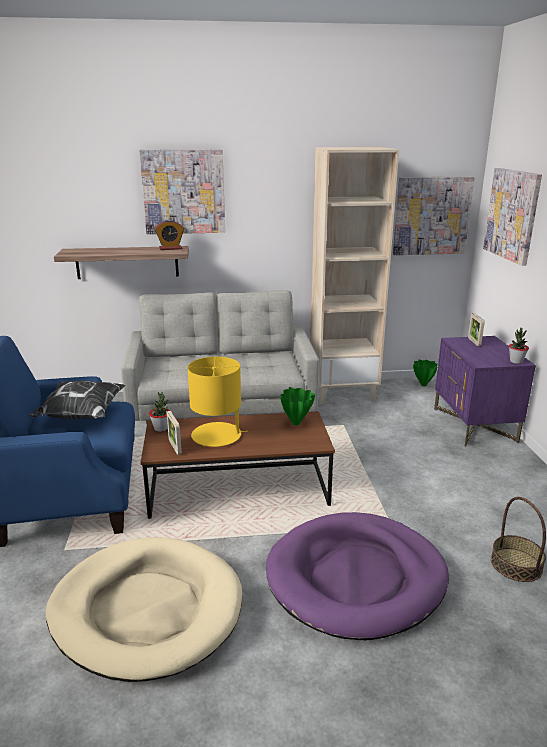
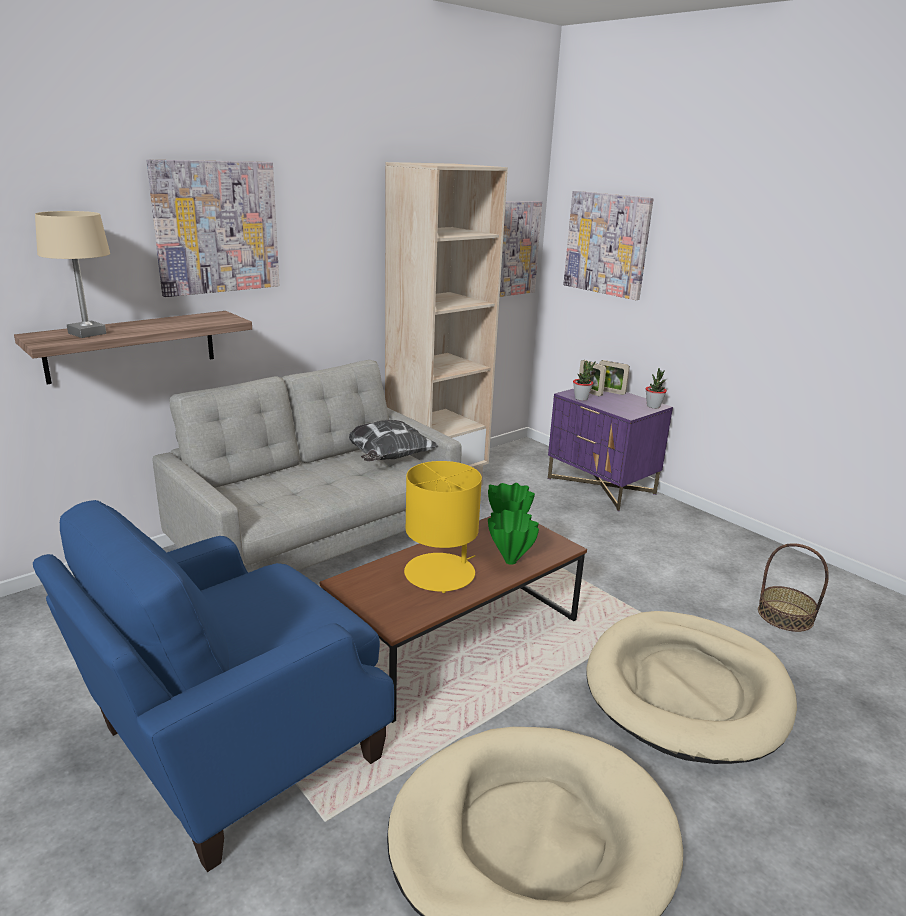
camera: 35 degrees left, 0 degrees up
pillow [30,381,126,420] -> pillow moved to [349,420,439,461]
potted plant [149,392,170,432] -> potted plant moved to [573,361,596,401]
alarm clock [154,220,184,250] -> none
picture frame [167,411,182,455] -> picture frame moved to [599,360,630,395]
purple dog bed [266,512,449,641] -> beige dog bed [586,611,797,764]
green vase [413,360,438,386] -> green vase moved to [488,510,539,565]
none -> beige table lamp [35,211,110,338]

